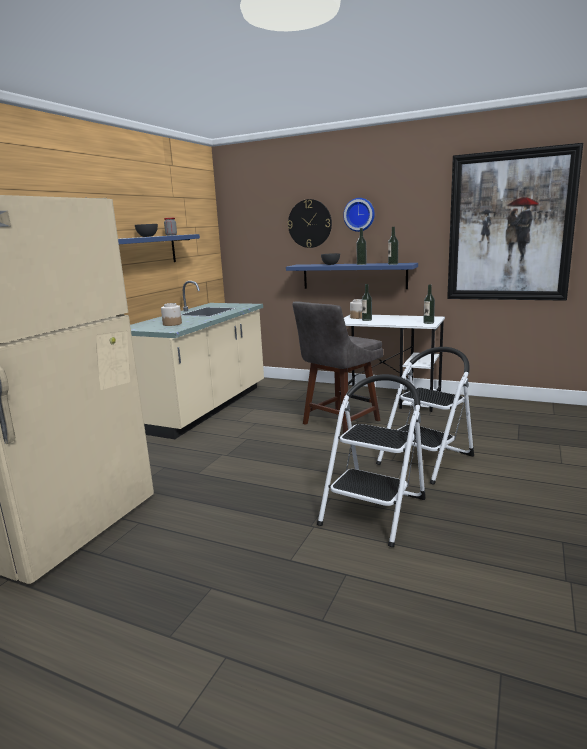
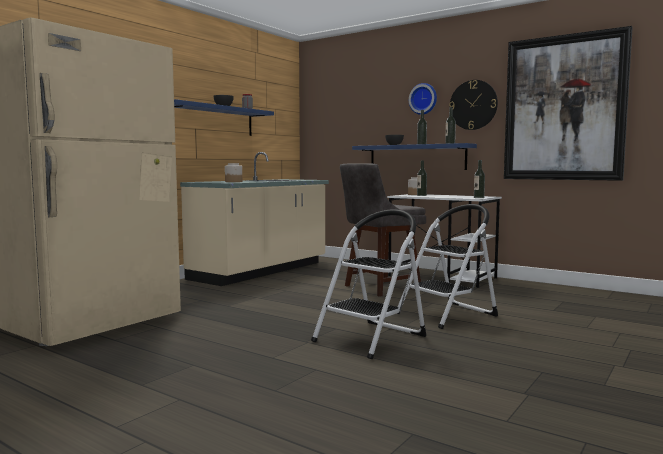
camera: 10 degrees right, 10 degrees down
wall clock [288,199,332,248] -> wall clock moved to [449,80,498,130]

